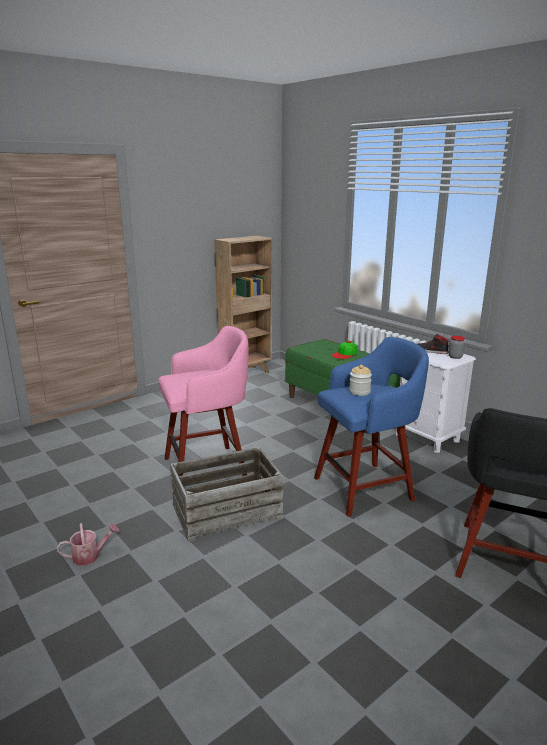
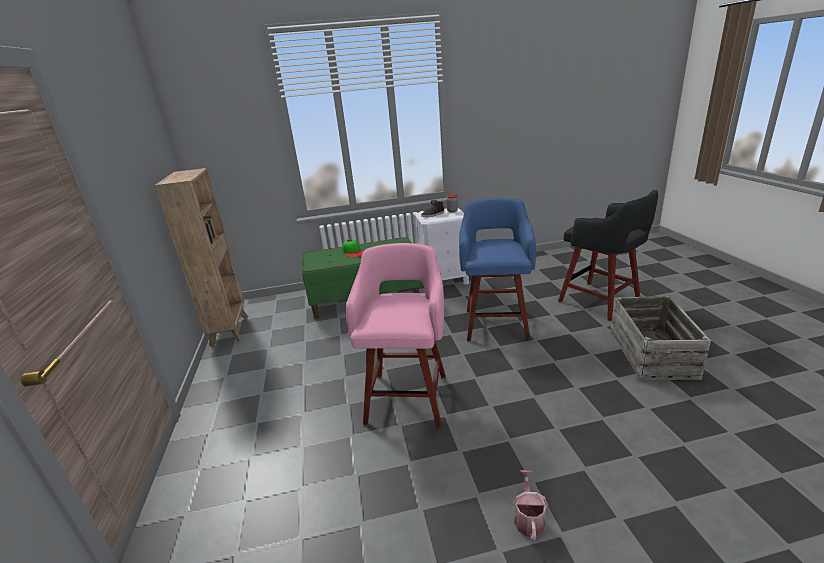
camera: 60 degrees left, 5 degrees up
crate [170,447,283,542] -> crate moved to [609,296,711,380]
jar [349,365,372,396] -> none

